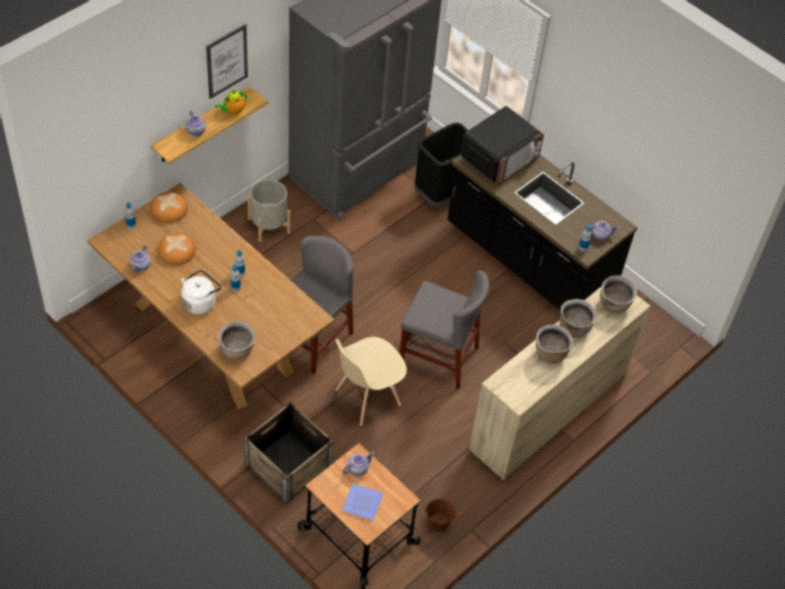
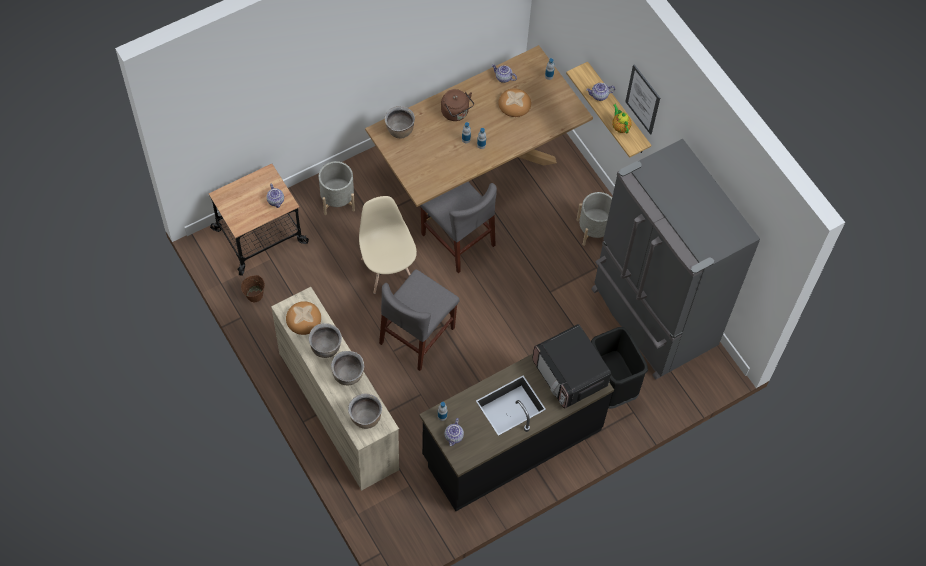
camera: 105 degrees right, 10 degrees up
bread [150,192,188,223] -> bread moved to [286,301,321,335]
white kettle [181,270,222,314] -> brown kettle [441,89,474,121]
crate [244,402,334,504] -> grey planter [319,161,355,215]
plate [342,484,383,520] -> none

